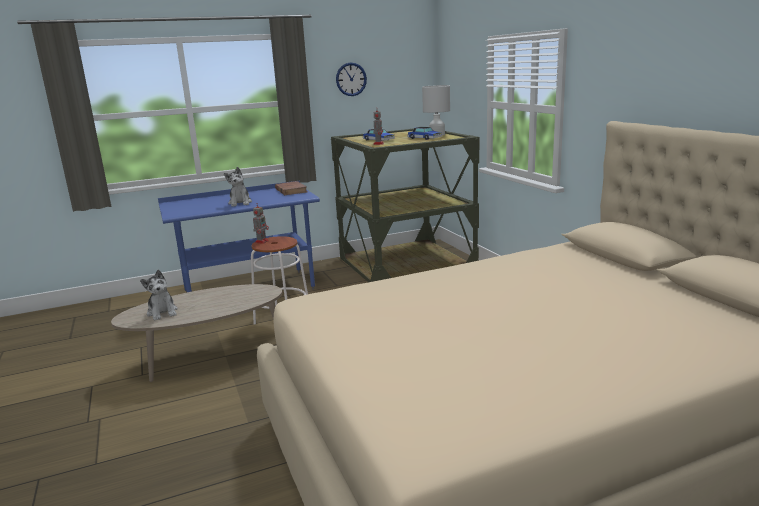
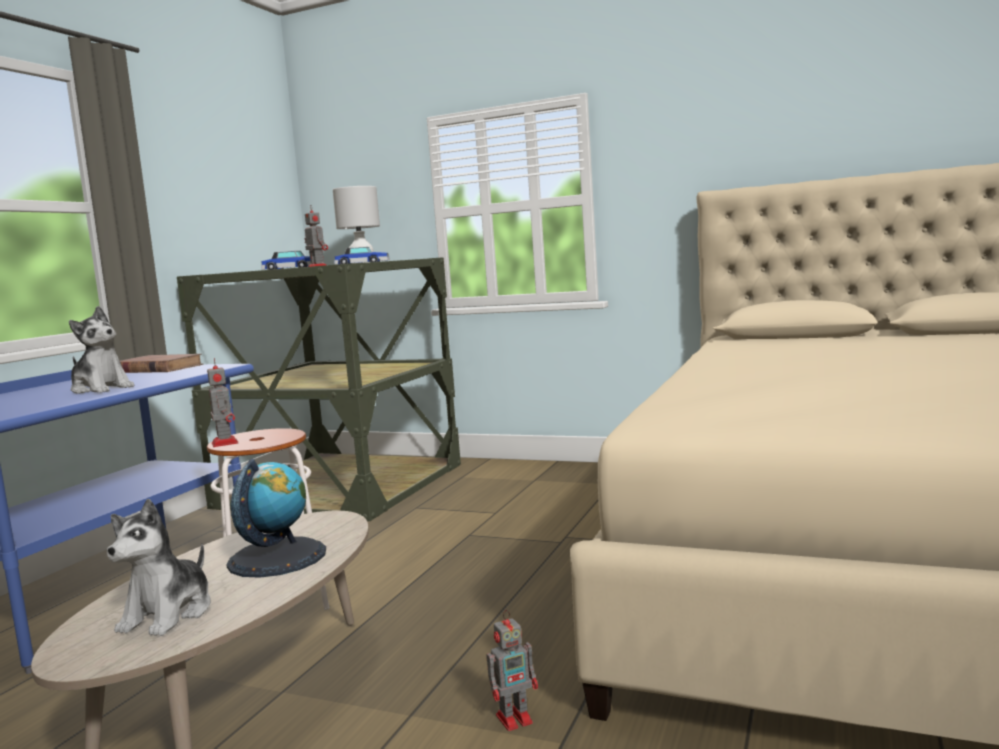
camera: 45 degrees left, 10 degrees down
plush toy [140,270,178,320] -> plush toy turned 90 degrees clockwise [107,499,211,636]
wall clock [336,62,367,96] -> none
none -> globe [226,459,326,578]
none -> toy robot [487,610,538,731]

